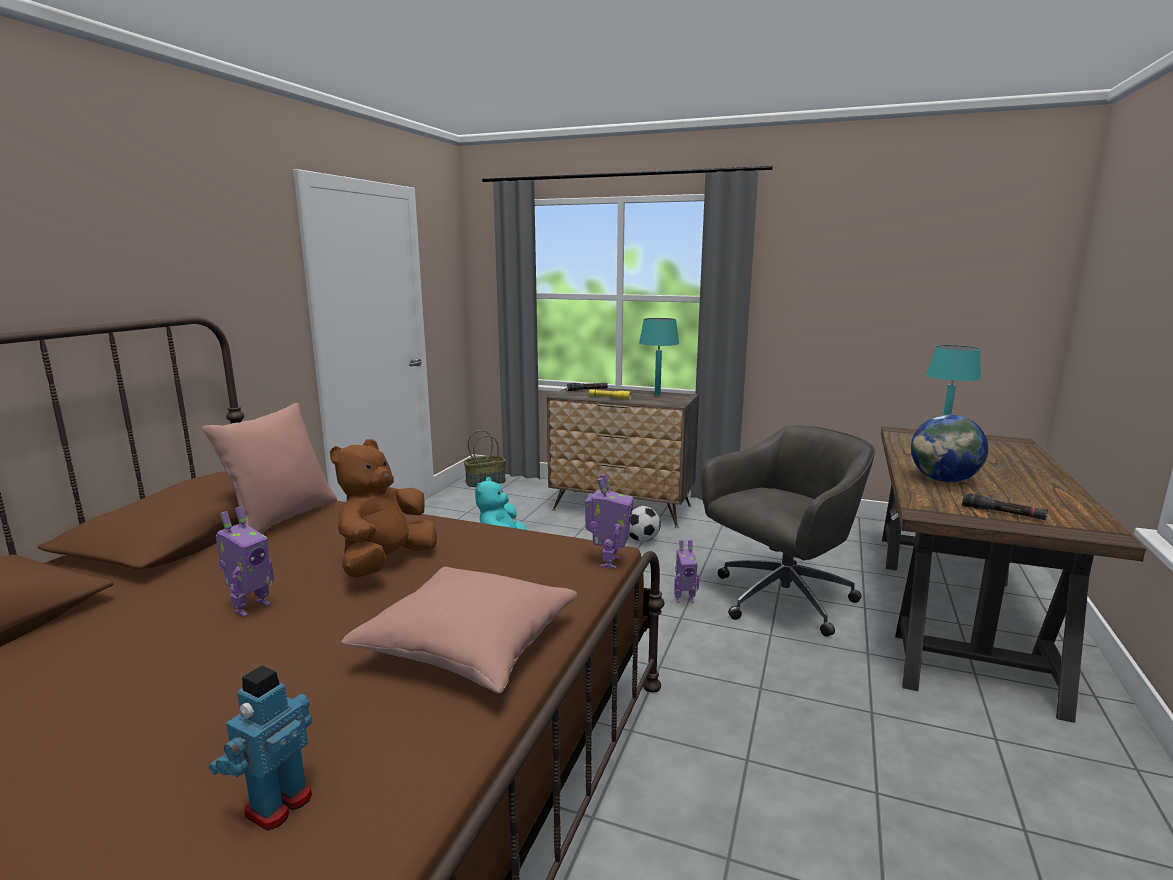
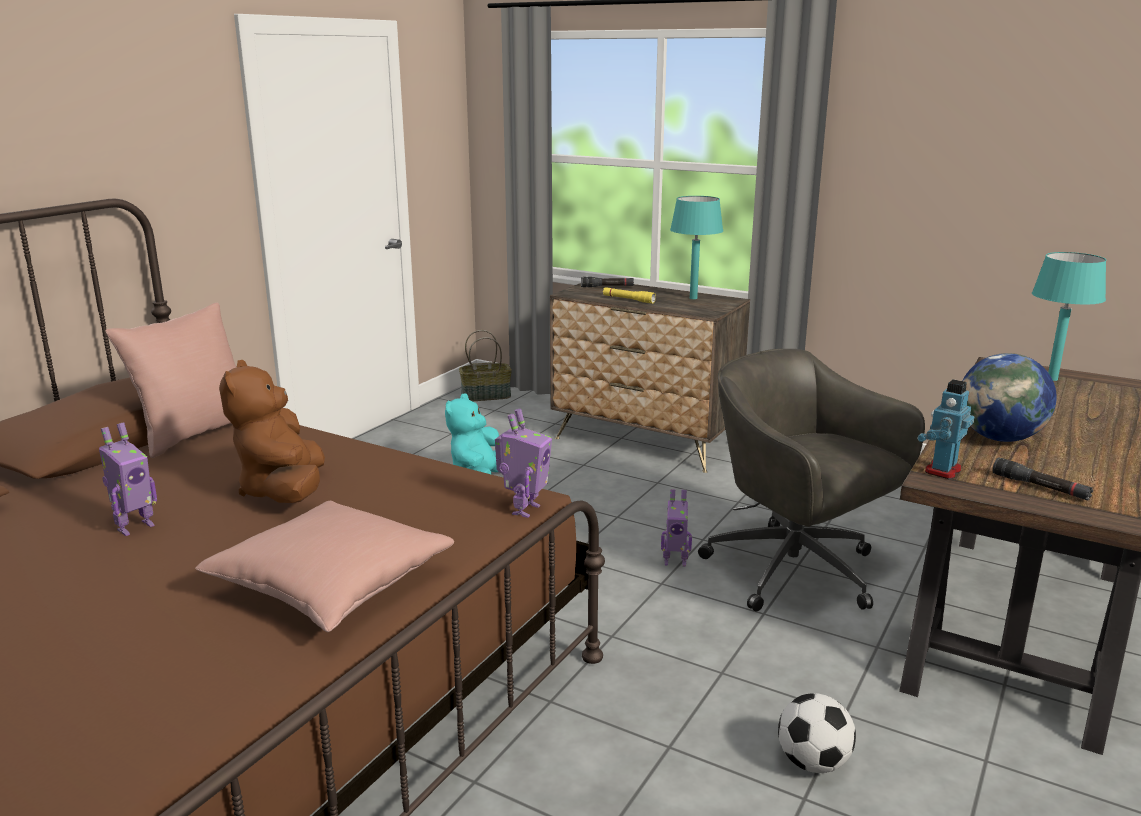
camera: 10 degrees right, 5 degrees up
toy robot [209,665,313,831] -> toy robot moved to [917,379,974,479]
brown plush toy [330,439,437,578] -> brown plush toy turned 45 degrees counterclockwise [219,360,325,503]
football [629,506,661,542] -> football moved to [778,693,856,773]
grey office chair [701,425,875,637] -> grey office chair turned 105 degrees counterclockwise [698,349,925,612]

